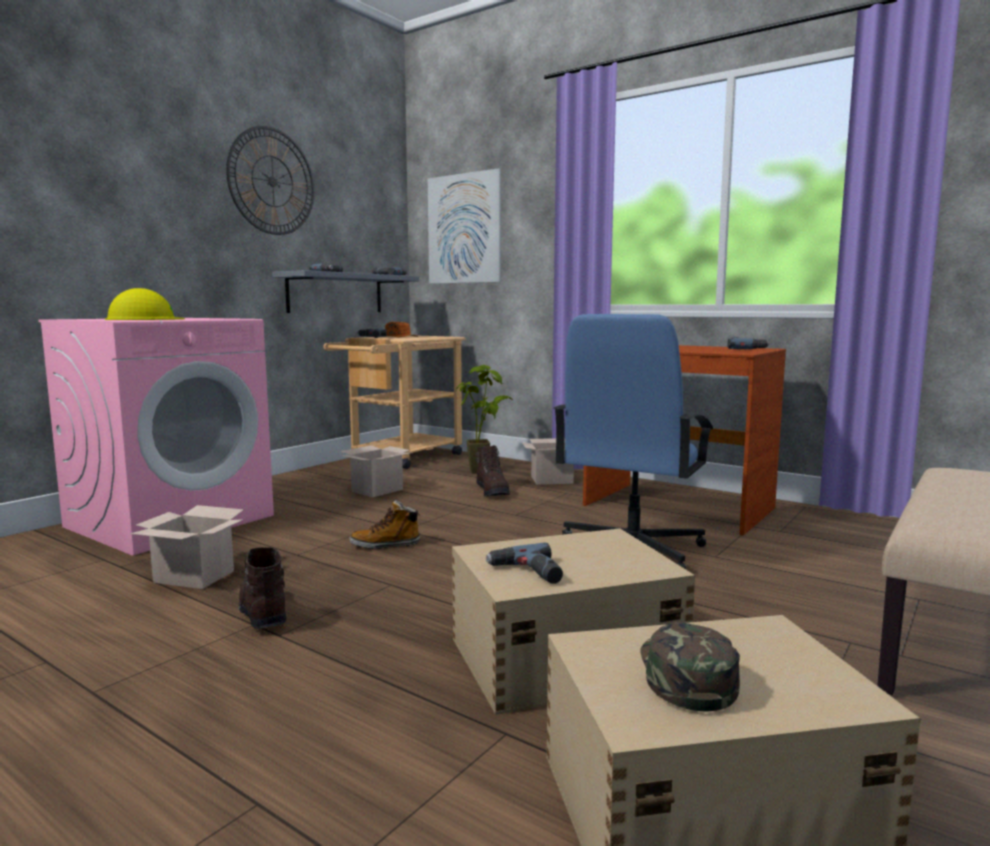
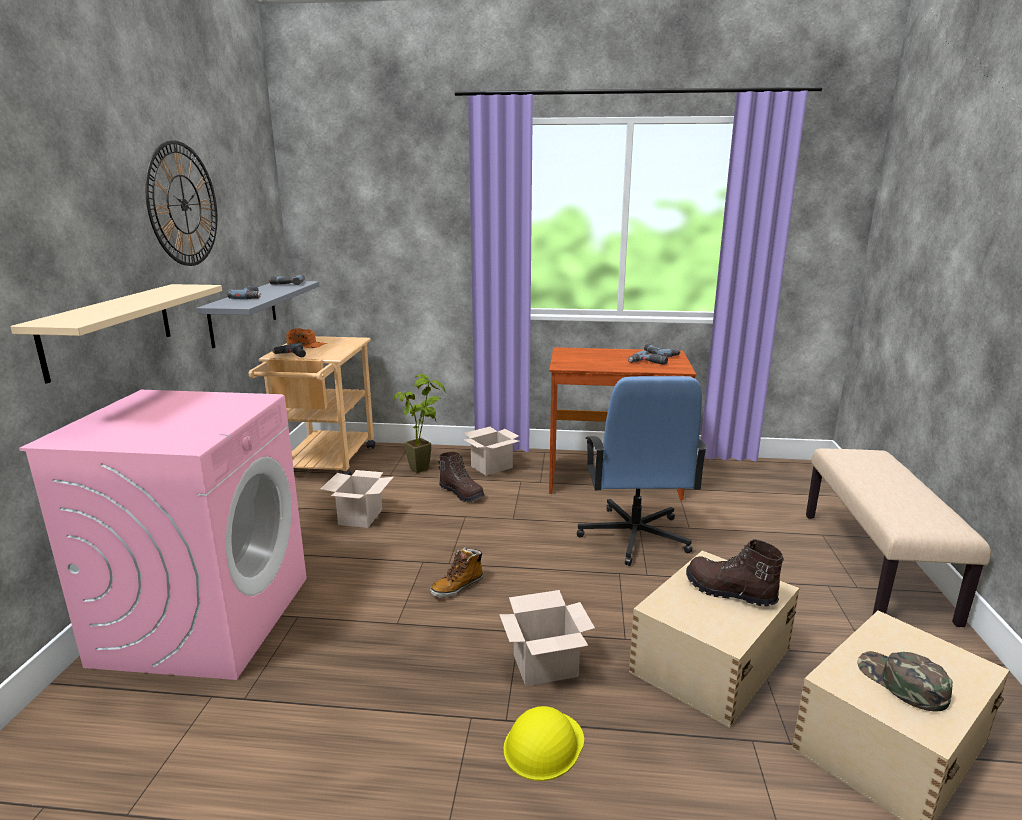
camera: 30 degrees left, 10 degrees up
yellow hard hat [105,288,185,320] -> yellow hard hat moved to [504,706,584,781]
cardboard box [130,505,244,589] -> cardboard box moved to [499,590,595,686]
brown boot [238,547,286,629] -> brown boot moved to [686,539,784,607]
picture [428,168,501,284] -> none
power drill [485,543,563,584] -> power drill moved to [628,350,668,365]
none -> beige shelf [10,284,222,384]

